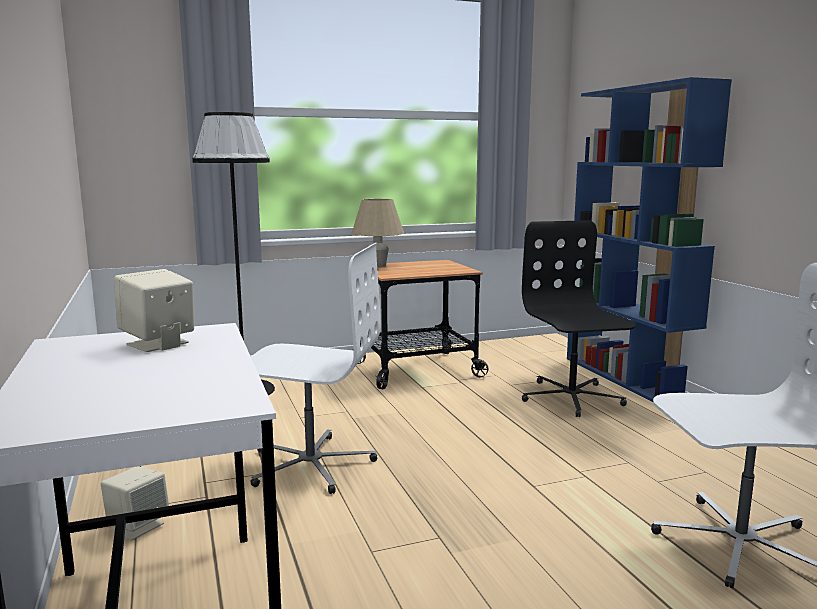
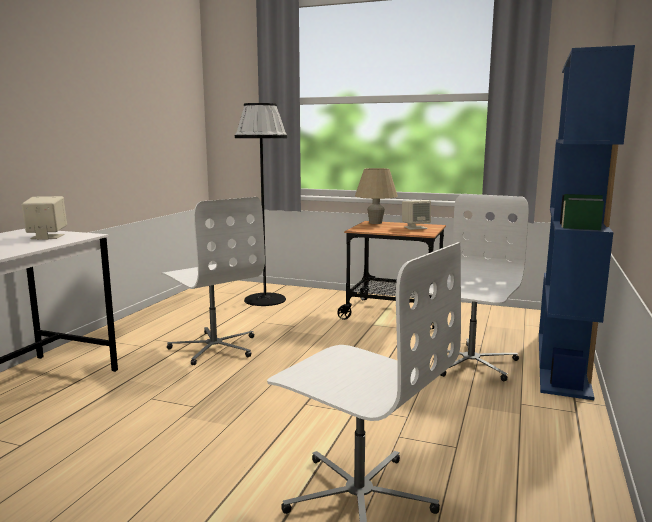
camera: 40 degrees right, 0 degrees up
beige speaker [101,466,169,541] -> beige speaker moved to [402,200,431,230]
black office chair [522,220,636,417] -> white office chair [429,194,529,381]

